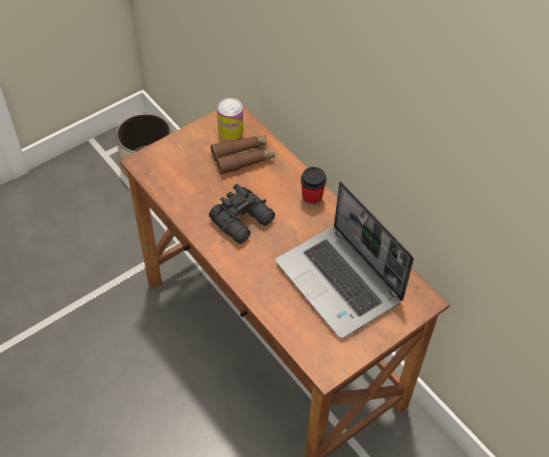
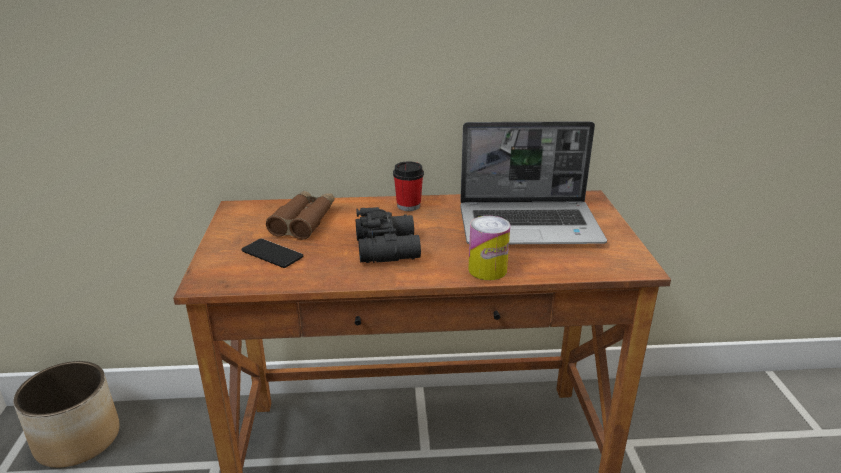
camera: 55 degrees left, 25 degrees down
can [217,98,243,140] -> can moved to [468,216,510,280]
none -> phone [241,239,303,268]

